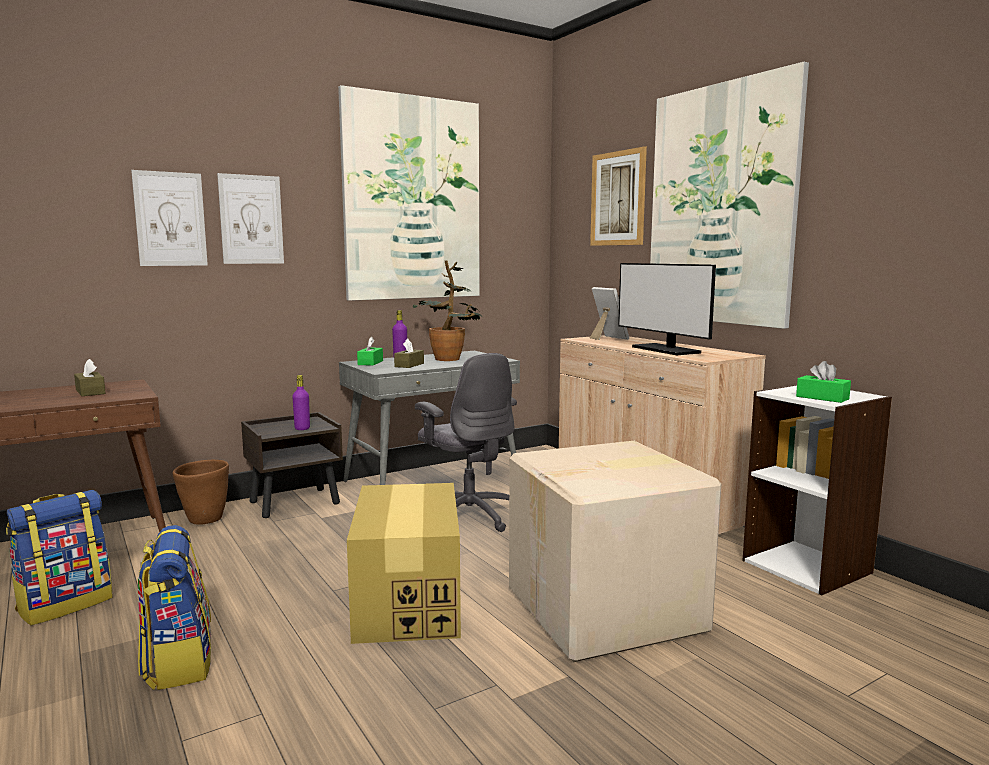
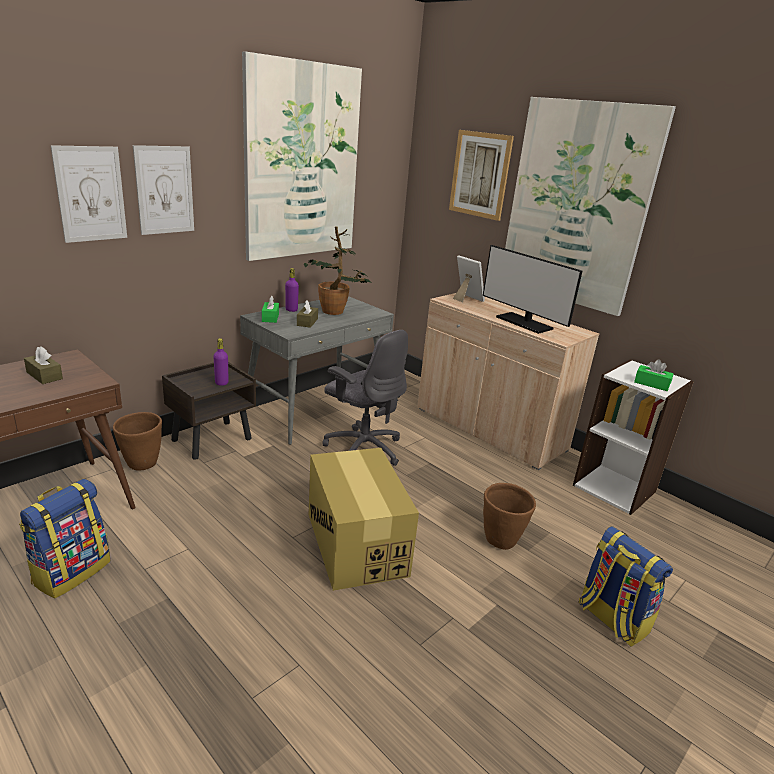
camera: 15 degrees left, 15 degrees up
backpack [137,525,211,690] -> backpack moved to [579,526,673,647]
cardboard box [509,441,721,662] -> brown planter [483,483,536,550]

